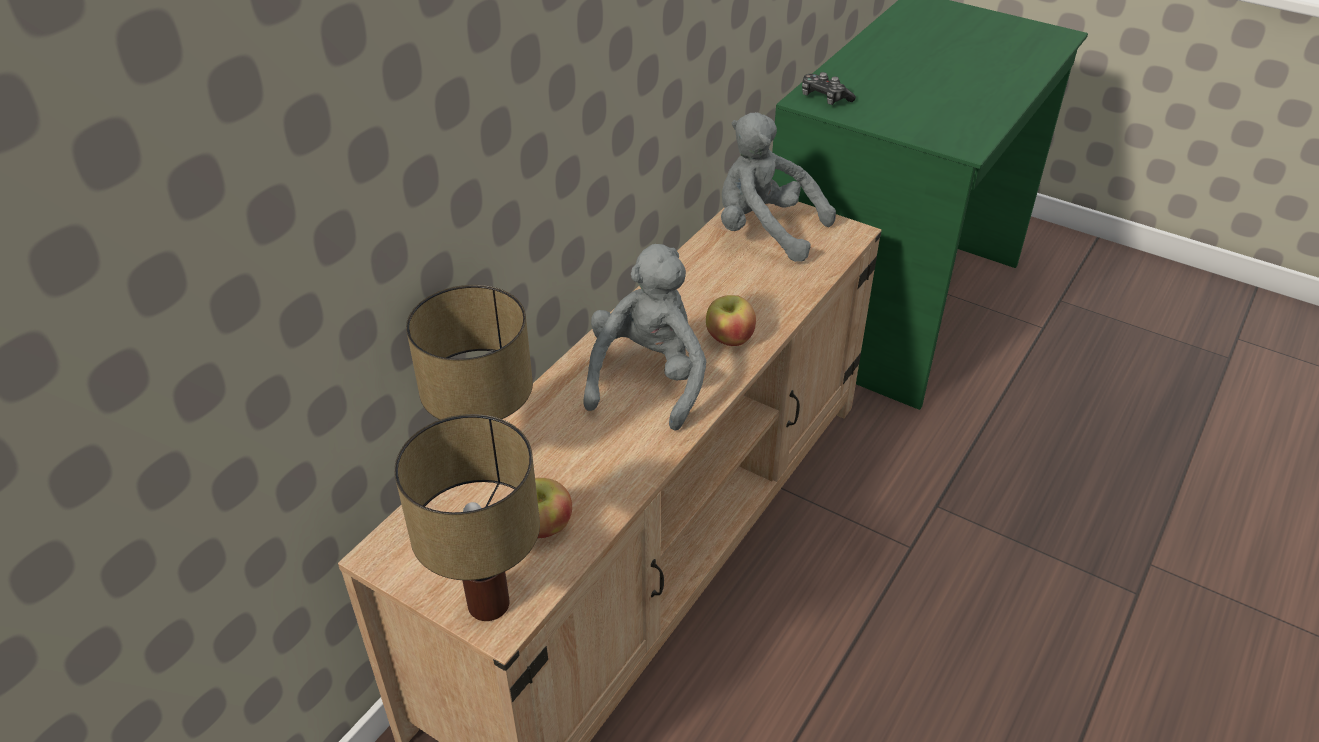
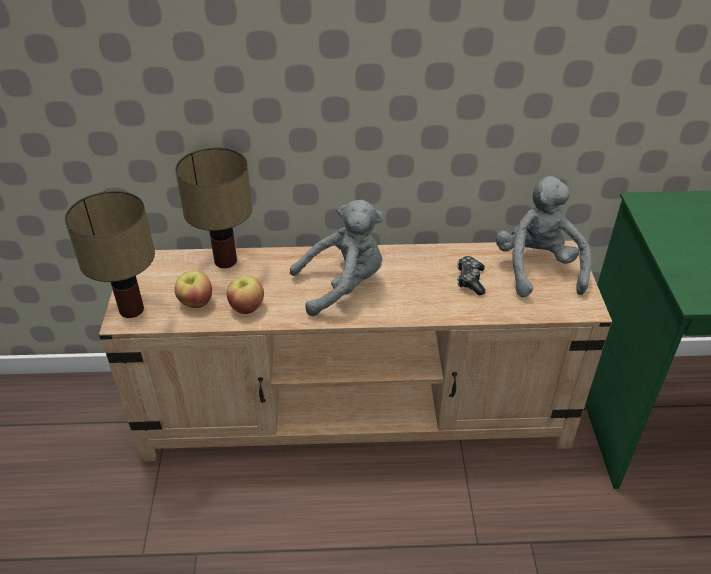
camera: 55 degrees right, 0 degrees up
apple [706,295,756,346] -> apple moved to [227,275,264,314]
game controller [802,72,856,105] -> game controller moved to [457,256,486,295]

